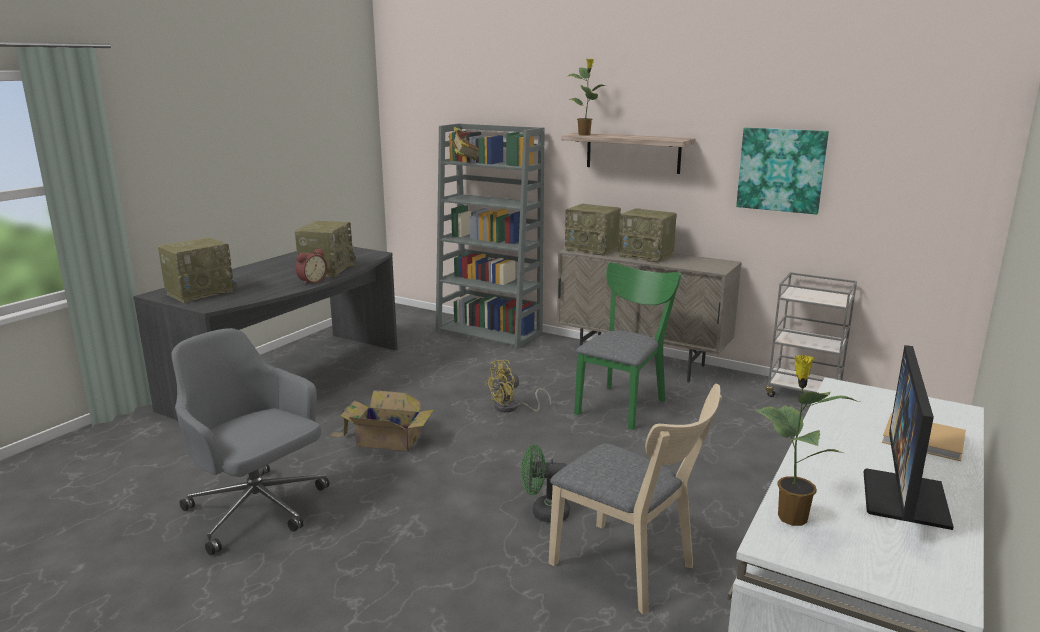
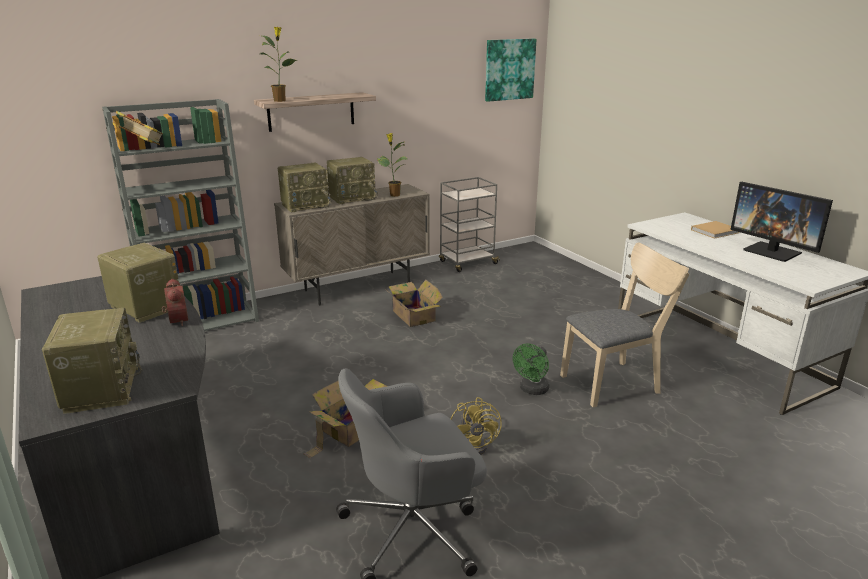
camera: 60 degrees left, 5 degrees up
yellow fan [485,360,551,412] -> yellow fan moved to [451,397,502,455]
green chair [574,262,681,430] -> cardboard box [384,280,443,327]
picture [736,127,829,214] -> picture moved to [485,39,536,102]
potted plant [755,355,860,526] -> potted plant moved to [377,133,407,197]

